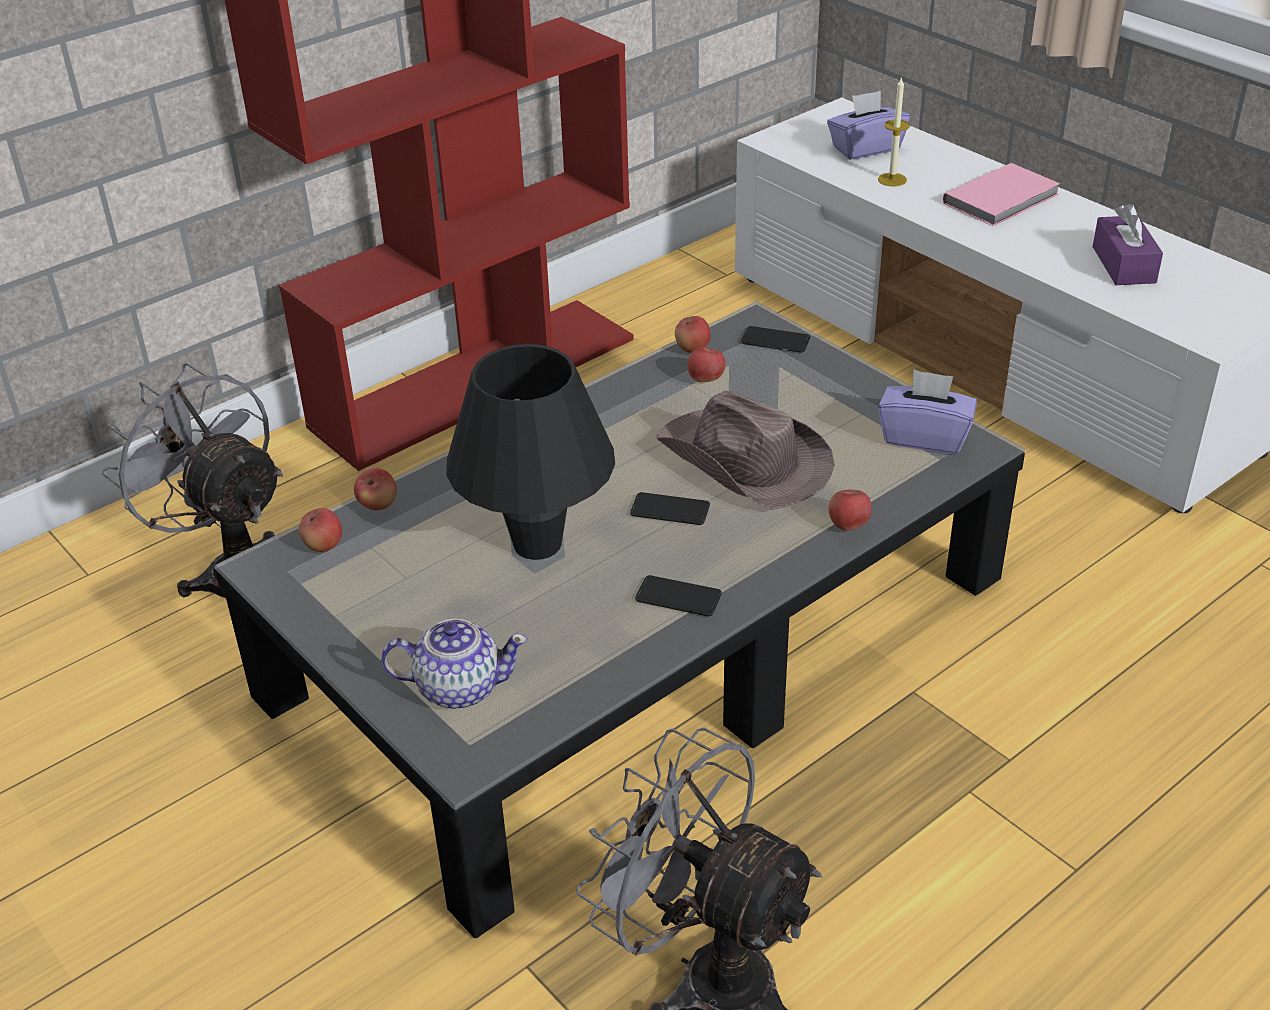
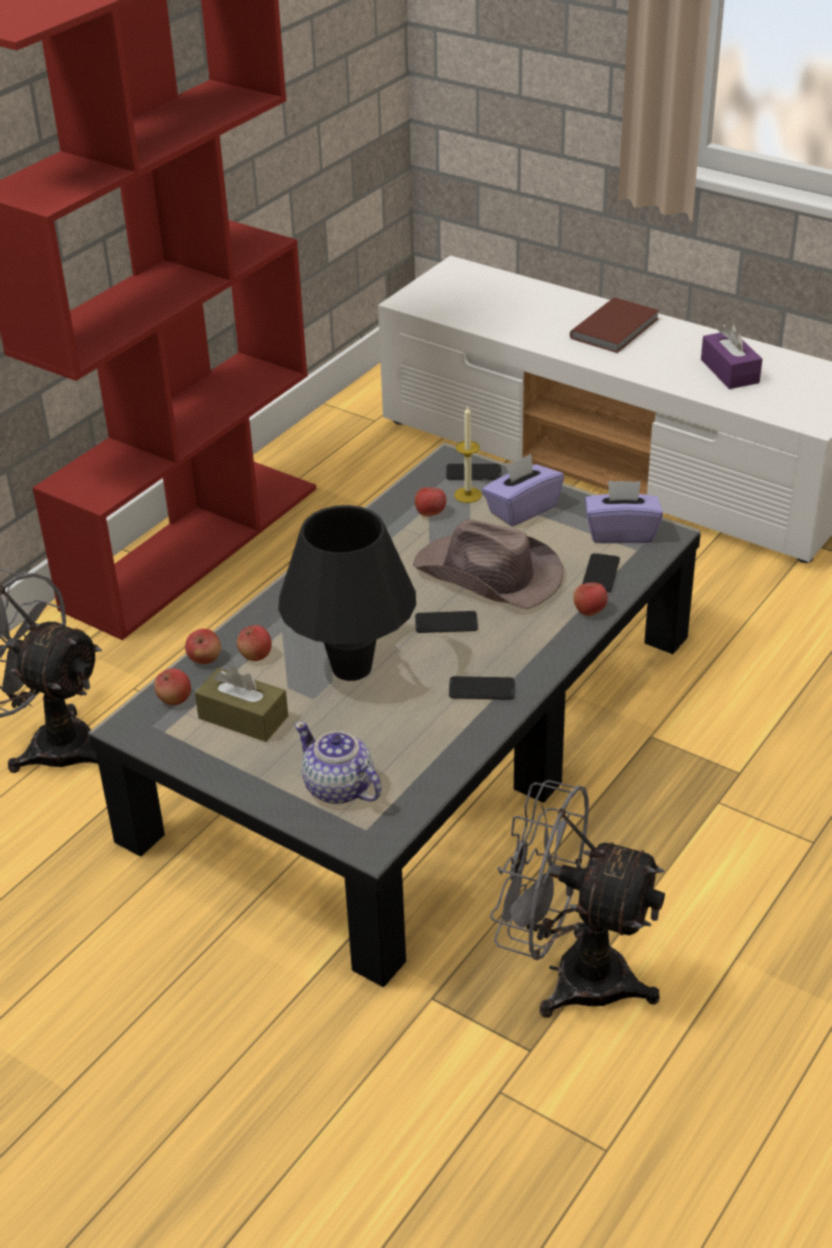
camera: 15 degrees left, 0 degrees up
teapot [381,619,528,709] -> teapot turned 120 degrees counterclockwise [294,722,382,804]
apple [675,316,710,353] -> apple moved to [237,625,272,661]
purple tissue box [827,90,910,160] -> purple tissue box moved to [482,454,564,526]
candle [878,77,910,186] -> candle moved to [454,405,482,503]
pink book [943,163,1060,226] -> brown book [570,297,660,353]
none -> brown tissue box [195,666,288,742]
none -> phone [582,553,620,592]

